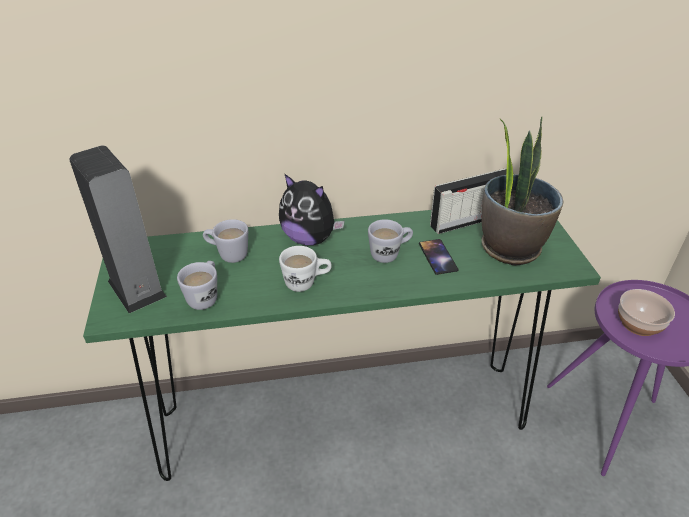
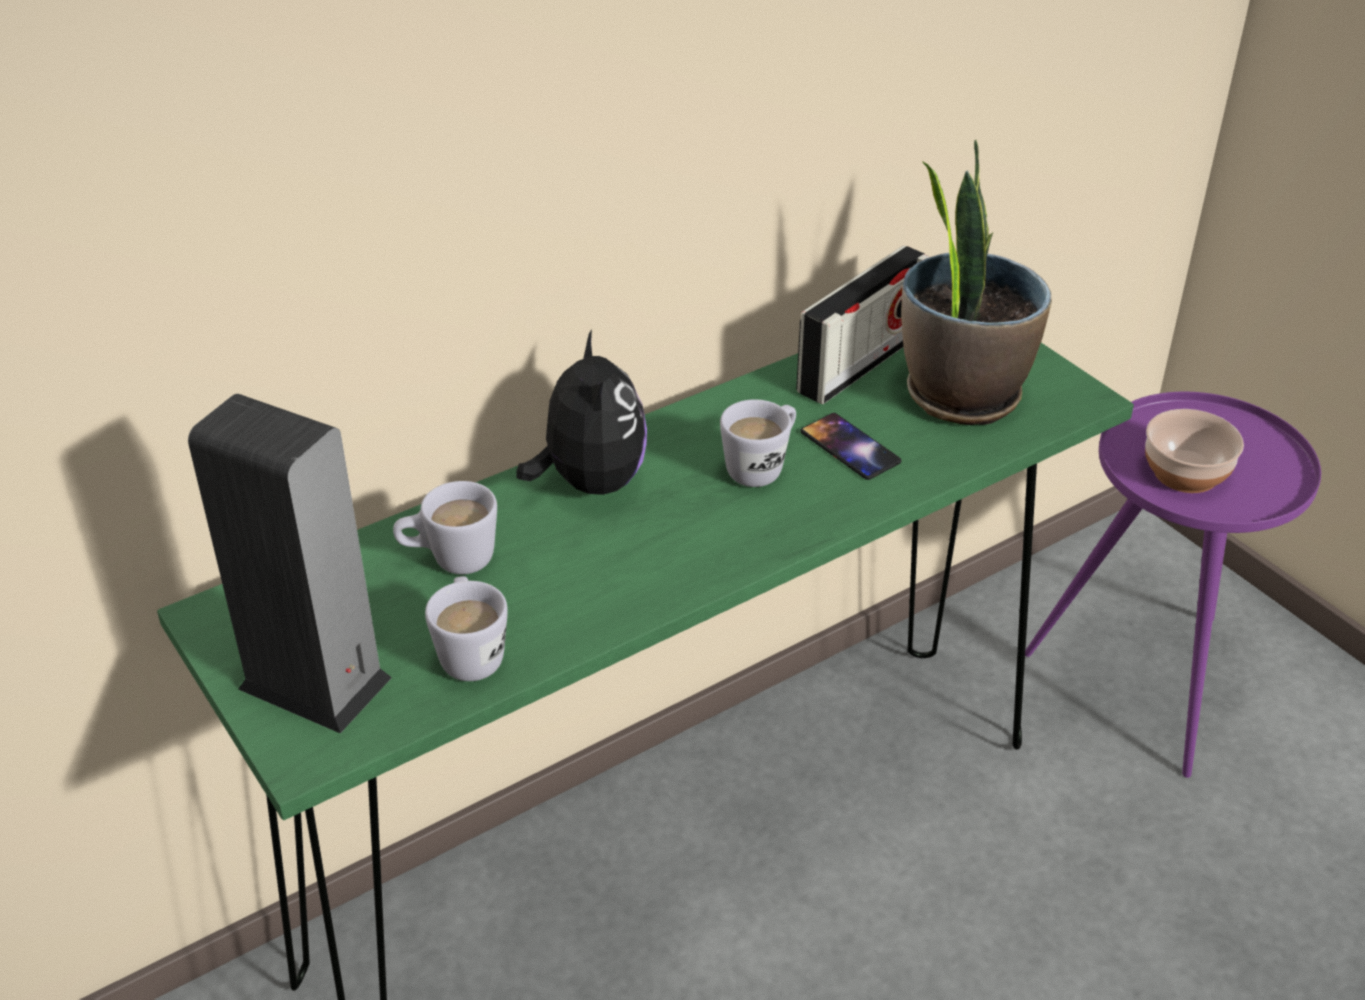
camera: 25 degrees left, 0 degrees up
plush toy [279,173,345,245] -> plush toy turned 105 degrees counterclockwise [517,329,647,495]
white mug [279,246,332,292] -> none

